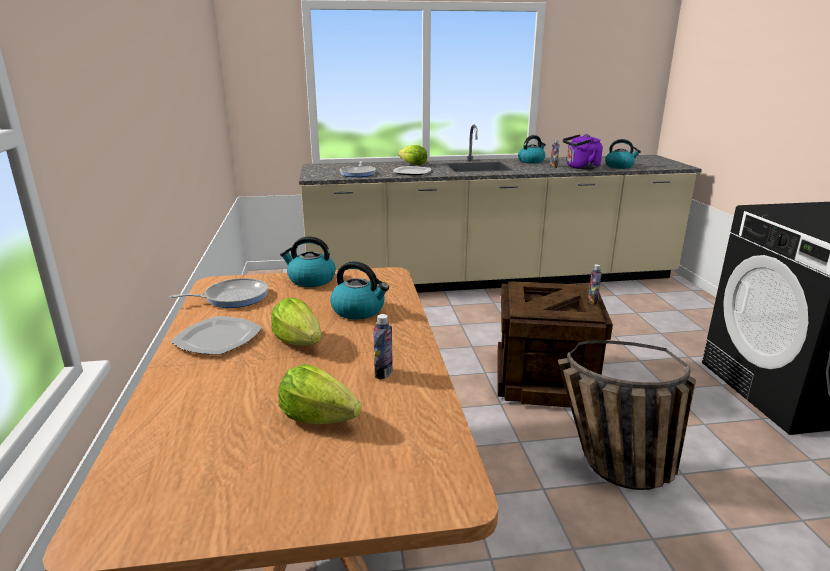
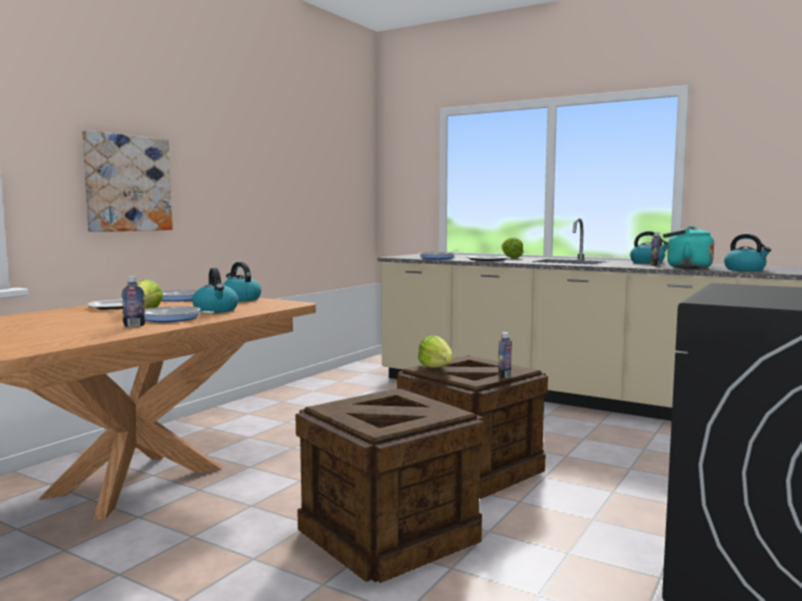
camera: 40 degrees right, 15 degrees down
lettuce [278,364,362,424] -> lettuce moved to [418,335,453,368]
basket [558,340,696,490] -> crate [295,389,484,583]
purple kettle [563,134,603,170] -> turquoise kettle [663,226,714,269]
none -> picture [82,130,173,232]
none -> frying pan [144,306,214,322]

